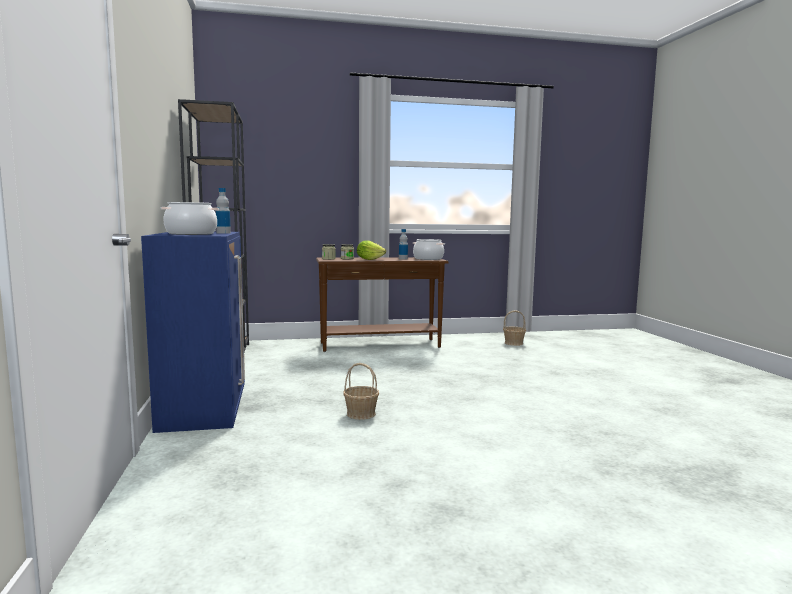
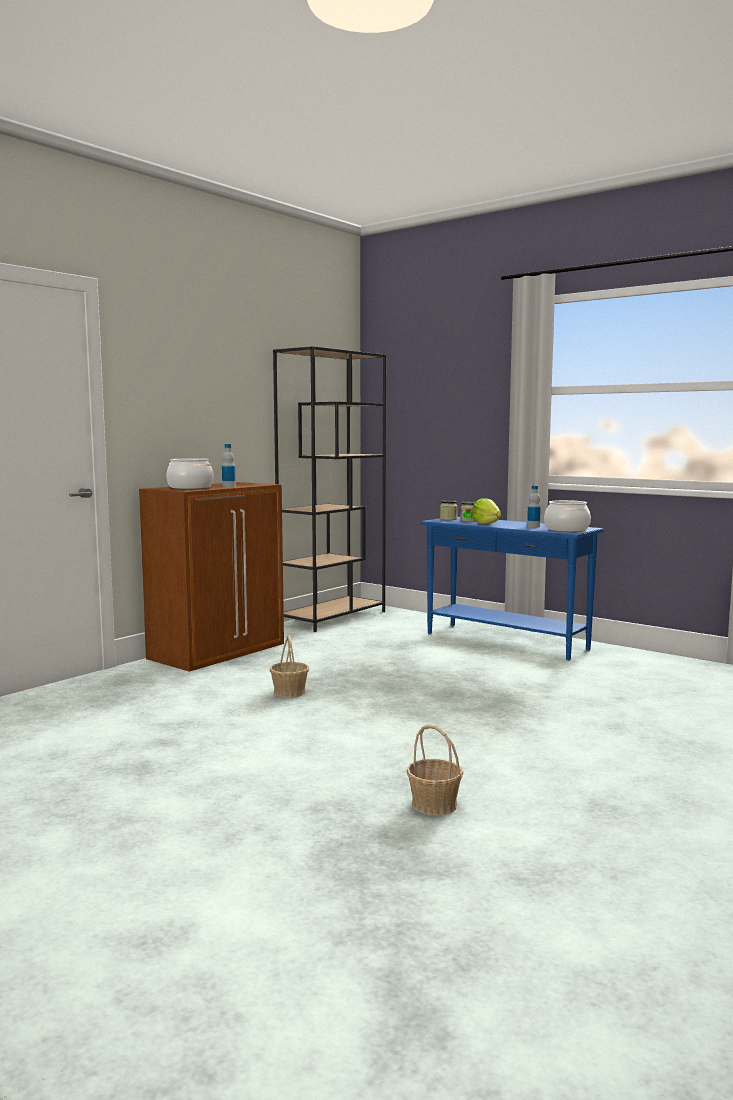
camera: 50 degrees right, 0 degrees up
blue cabinet [141,232,245,433] -> brown cabinet [139,482,284,672]
brown console table [316,257,448,352] -> blue console table [421,517,604,661]
basket [503,310,526,346] -> basket moved to [406,724,463,816]

